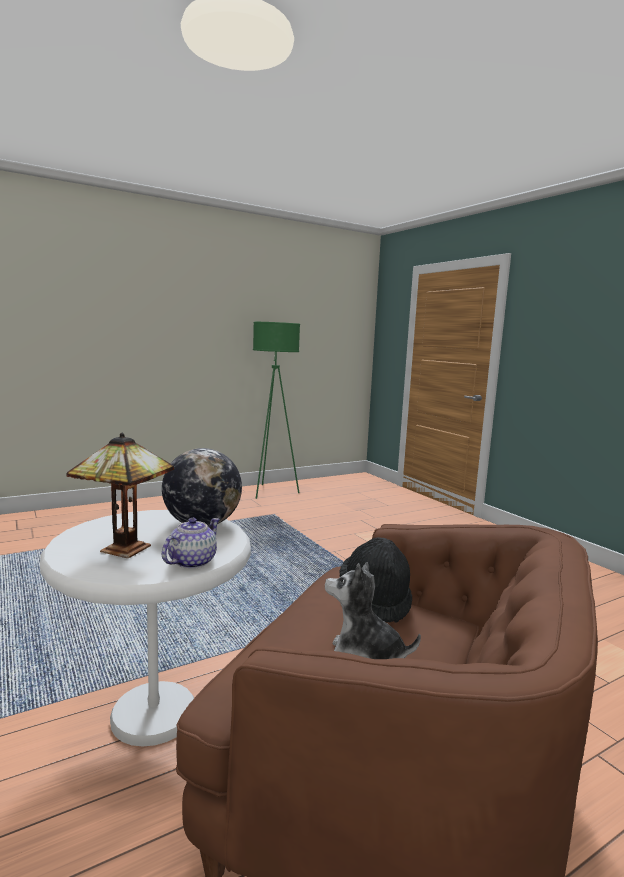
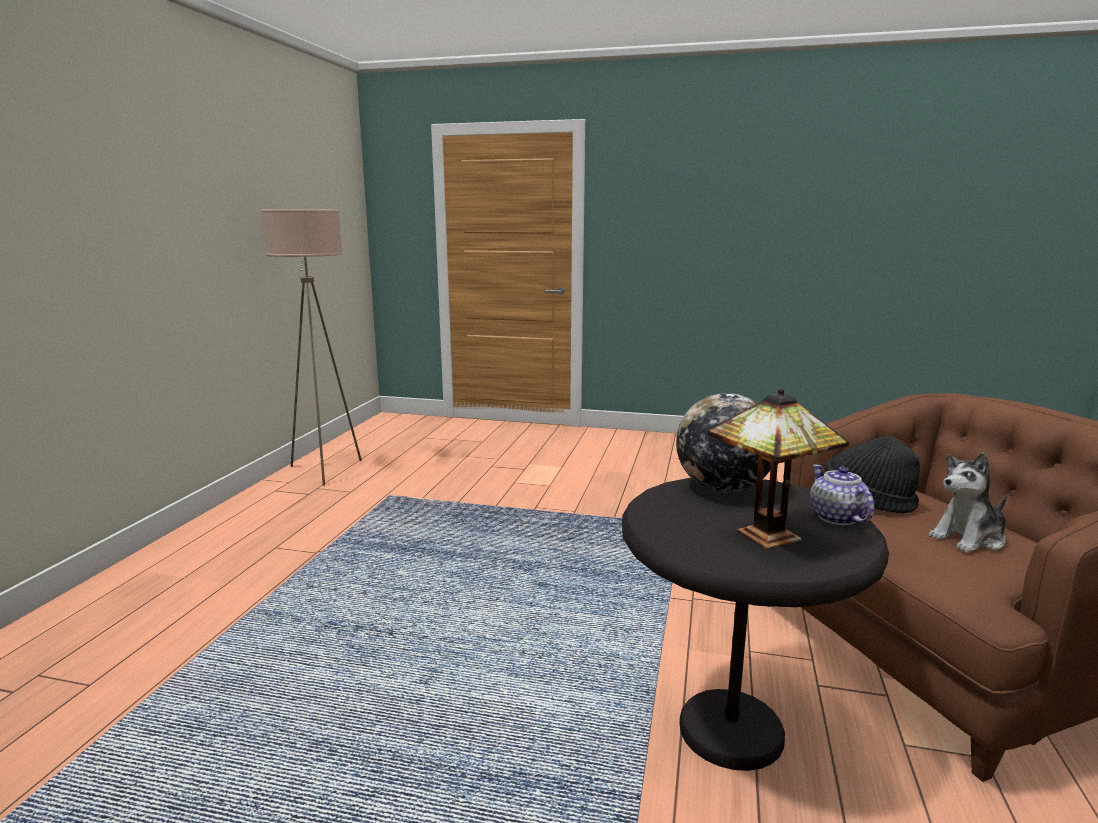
camera: 45 degrees left, 5 degrees up
white side table [40,510,251,747] -> black side table [622,478,889,771]
green floor lamp [253,322,300,499] -> beige floor lamp [261,209,362,486]

